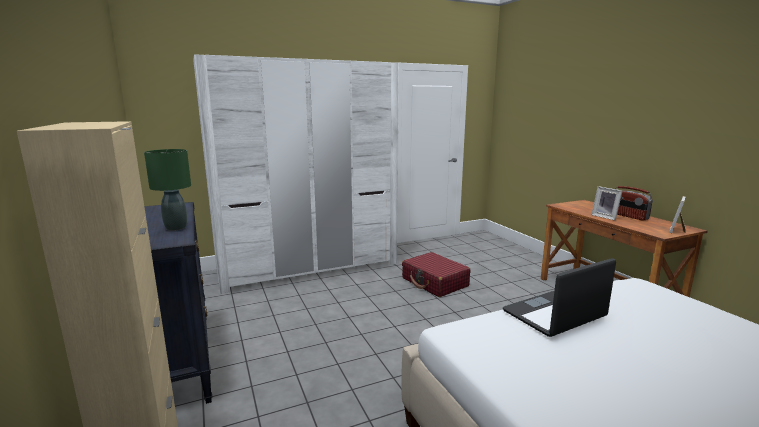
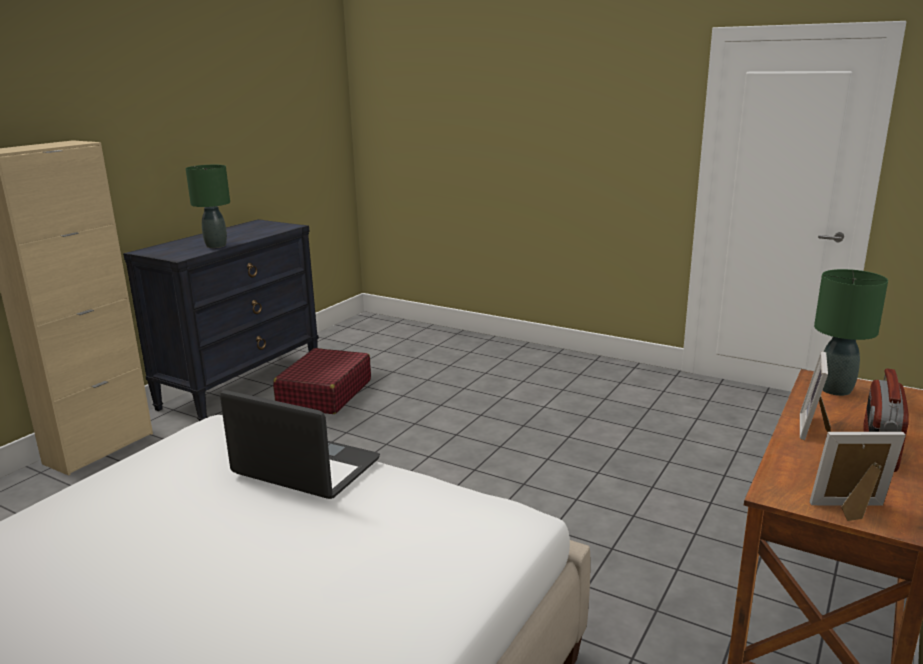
camera: 55 degrees right, 5 degrees up
white wardrobe [193,54,399,294] -> none
red suitcase [402,252,470,297] -> red suitcase moved to [273,348,371,414]
none -> green table lamp [814,269,888,396]

